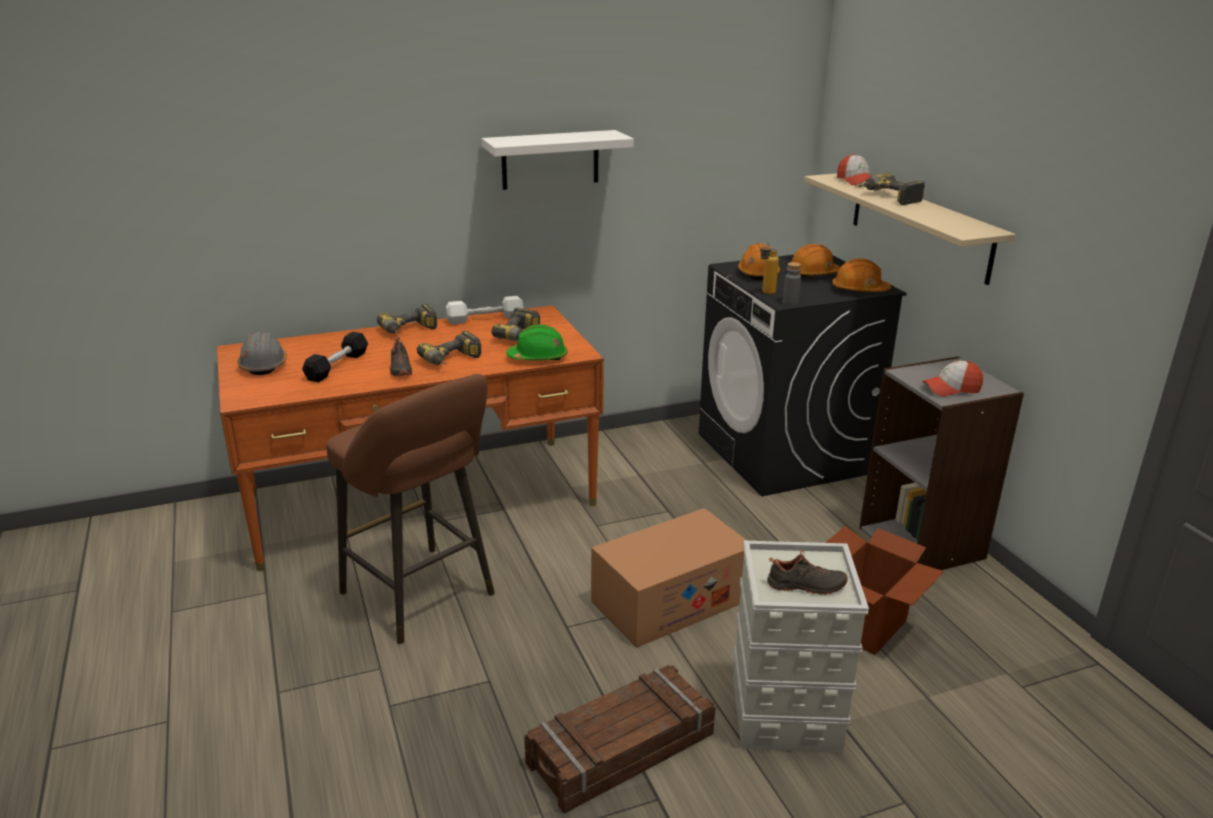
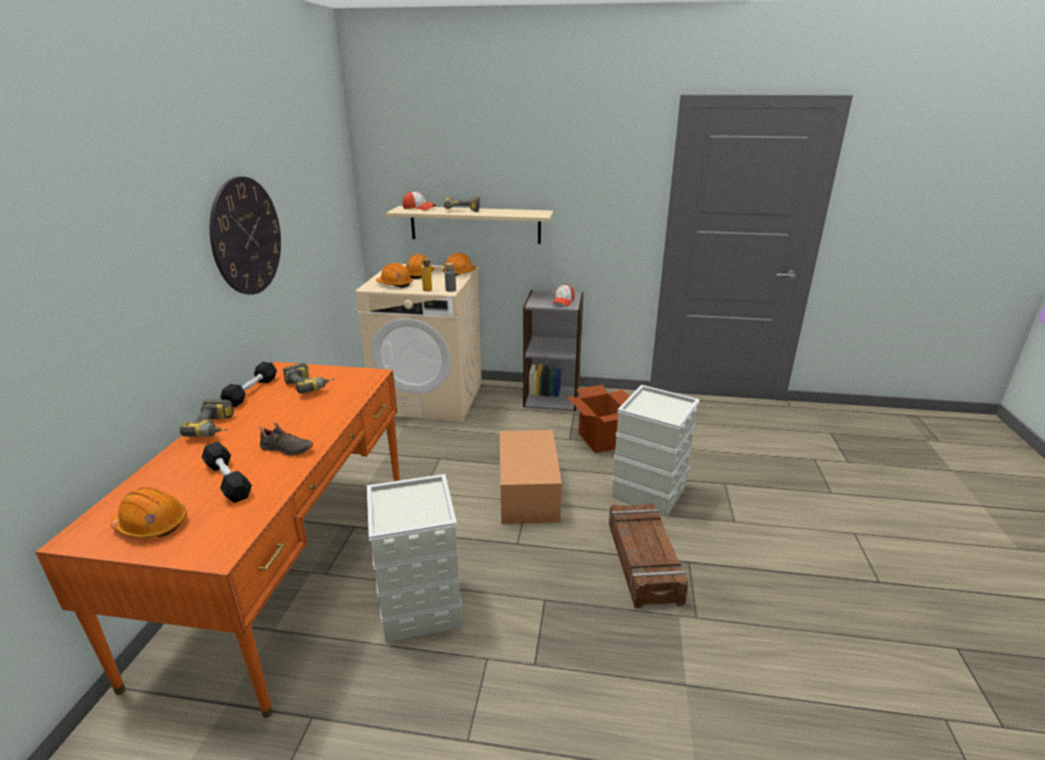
camera: 60 degrees left, 0 degrees up
grey hard hat [238,331,287,375] -> orange hard hat [110,487,187,538]
brown stool [326,374,495,644] -> grey storage box [367,474,462,643]
power drill [417,331,481,365] -> none
white dumbbell [446,296,524,324] -> black dumbbell [220,362,277,407]
white shelf [482,130,634,190] -> wall clock [210,176,281,295]
green hard hat [506,324,567,361] -> none
black washing machine [698,255,907,496] -> beige washing machine [356,264,482,422]
black shoe [767,550,848,595] -> none

